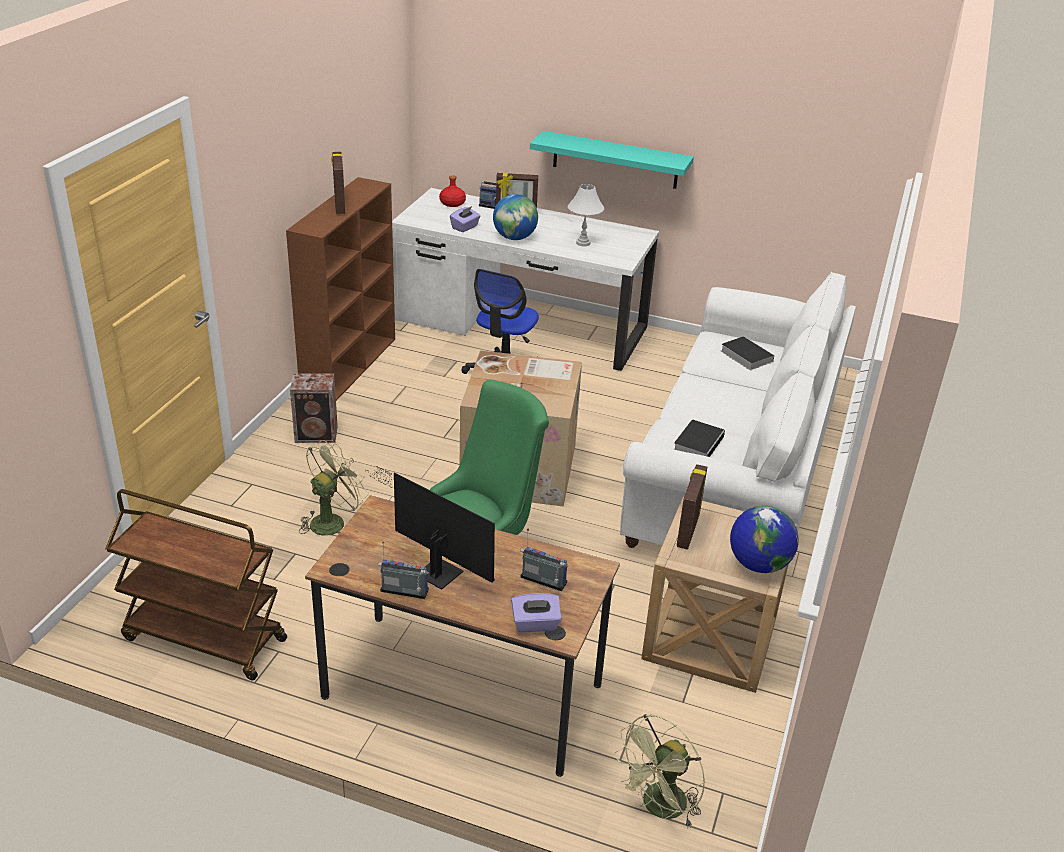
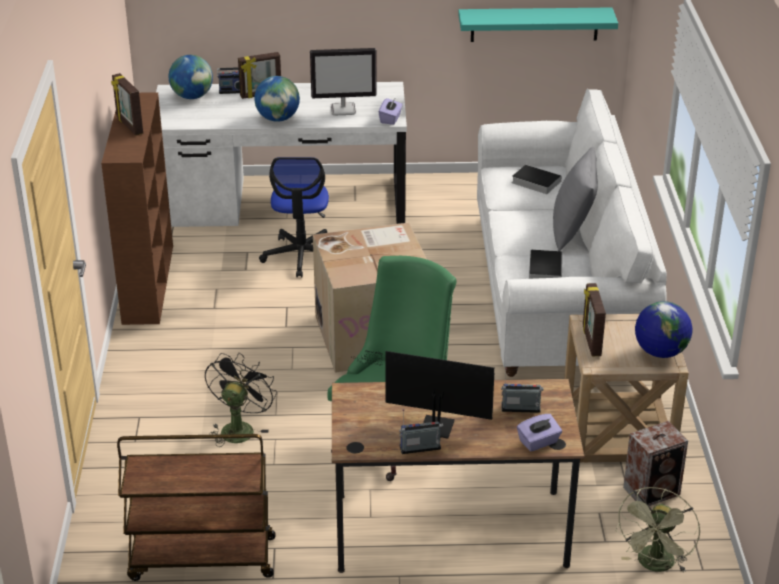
camera: 20 degrees left, 0 degrees up
speaker [290,374,338,443] -> speaker moved to [623,421,688,506]
green fan [299,440,368,536] -> black fan [205,353,277,447]
red bottle [439,175,466,207] -> globe [169,55,213,99]
purple tissue box [450,206,480,232] -> purple tissue box moved to [379,97,403,125]
turquoise shelf [530,131,694,189] -> turquoise shelf moved to [458,7,618,42]
white table lamp [568,184,604,246] -> monitor [310,48,377,116]
none -> grey pillow [553,147,598,251]

